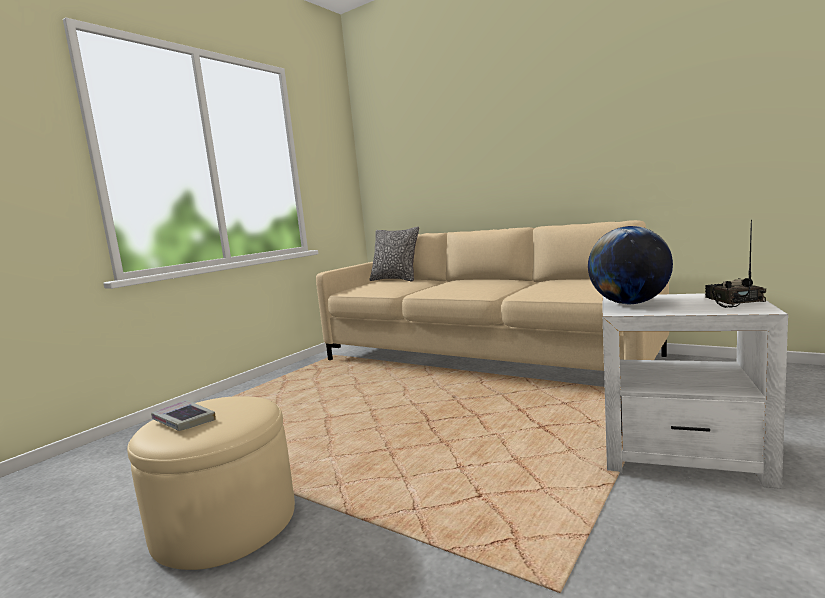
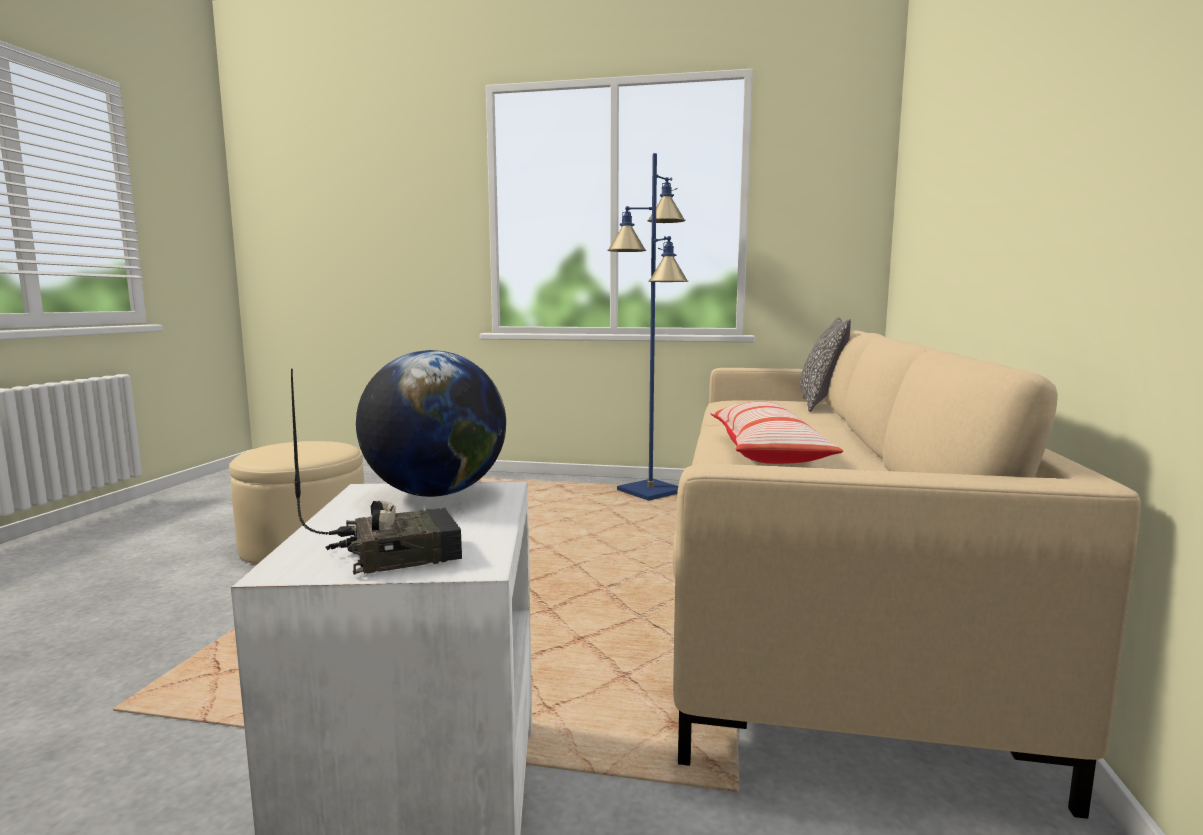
camera: 65 degrees right, 0 degrees up
book [151,400,216,431] -> none
none -> blue floor lamp [607,153,688,501]
none -> pillow [711,401,843,464]

